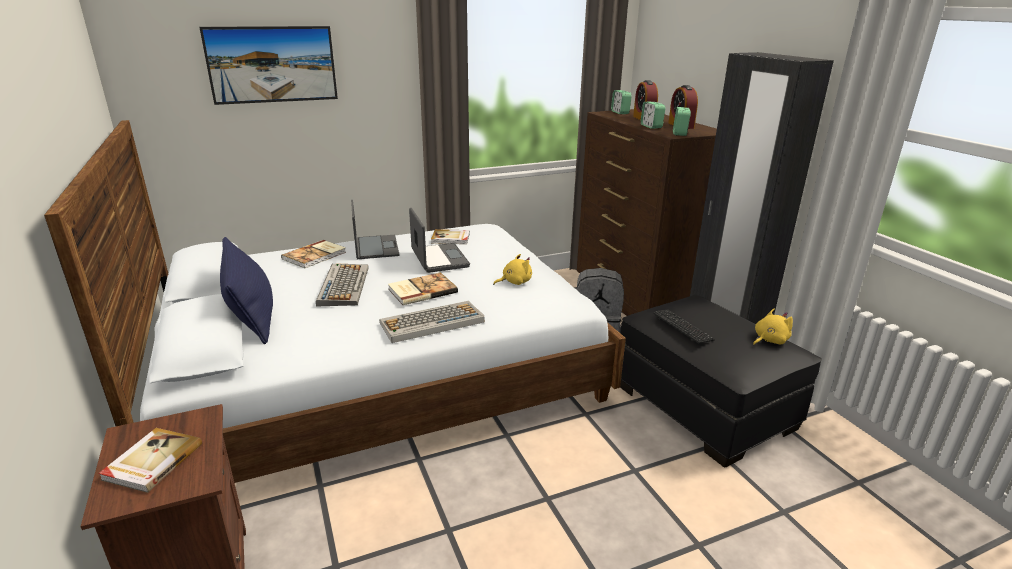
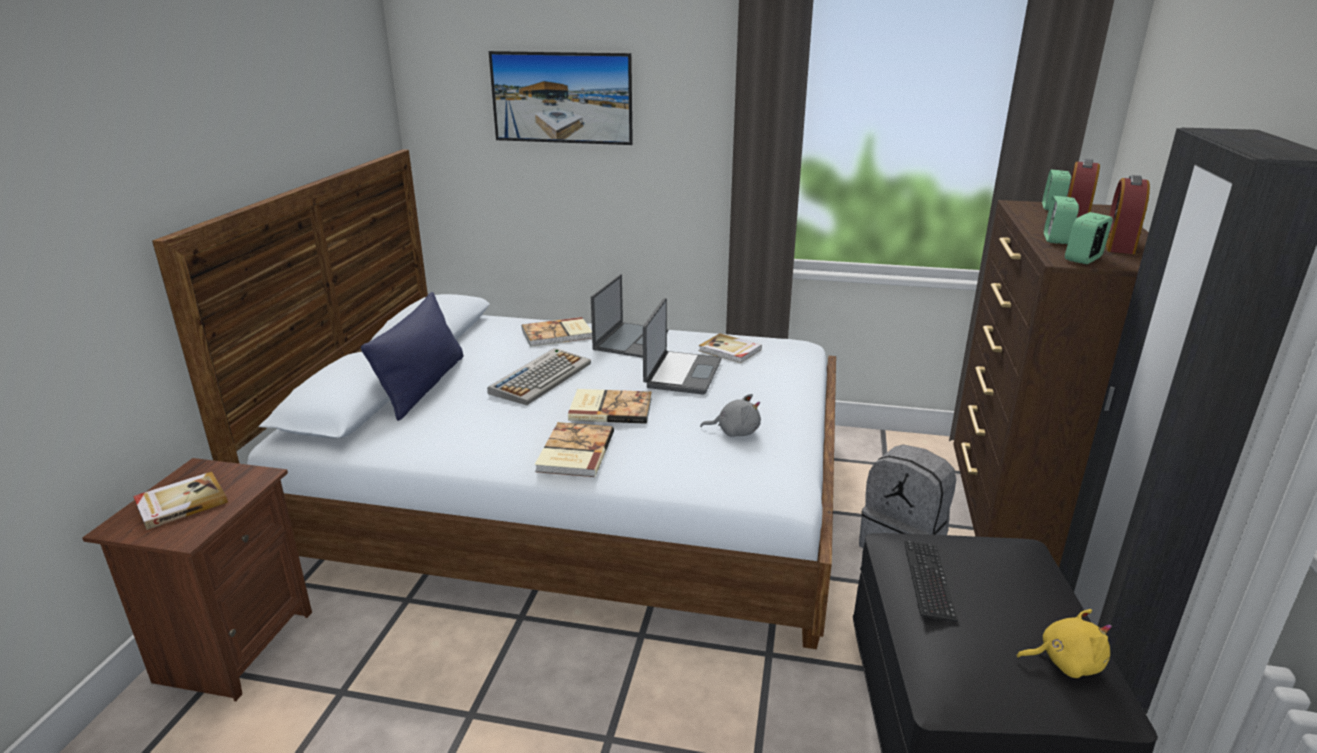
camera: 35 degrees right, 0 degrees up
keyboard [379,301,485,343] -> book [535,422,614,477]
yellow plush toy [493,254,532,285] -> grey plush toy [700,394,761,437]

